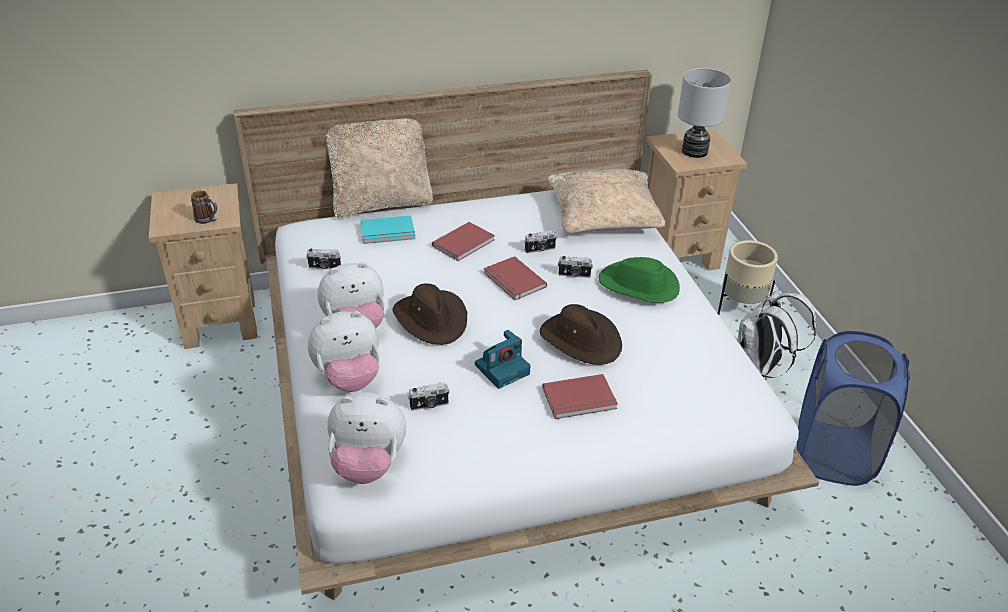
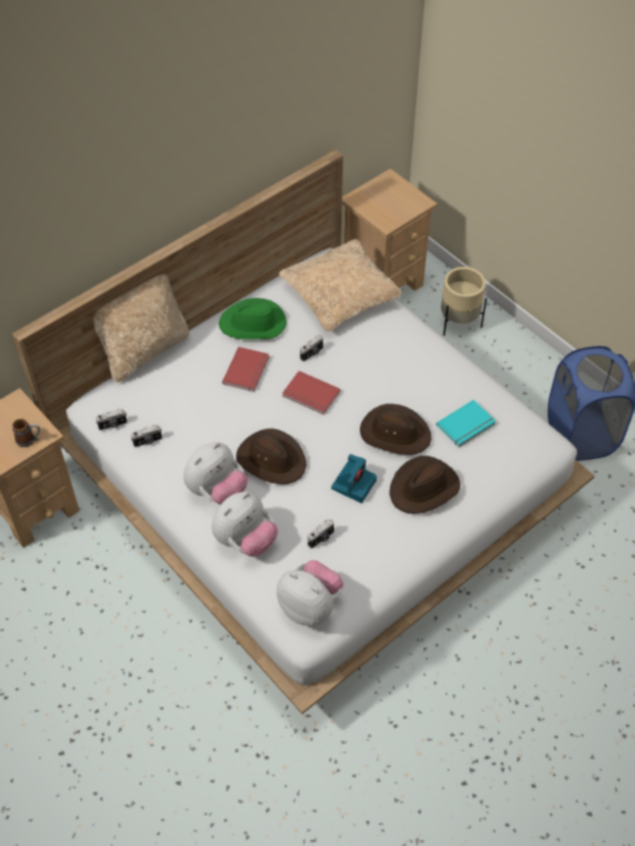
camera: 25 degrees left, 15 degrees up
plush toy [327,392,406,484] -> plush toy turned 120 degrees counterclockwise [277,560,343,626]
turquoise book [361,215,415,244] -> turquoise book moved to [436,400,496,448]
red book [543,374,618,419] -> brown hat [390,456,460,514]
camera [558,256,593,278] -> camera moved to [96,409,127,430]
green hat [598,257,680,303] -> green hat moved to [219,298,287,339]
grey table lamp [678,68,731,158] -> none
white backpack [738,291,816,378] -> none

